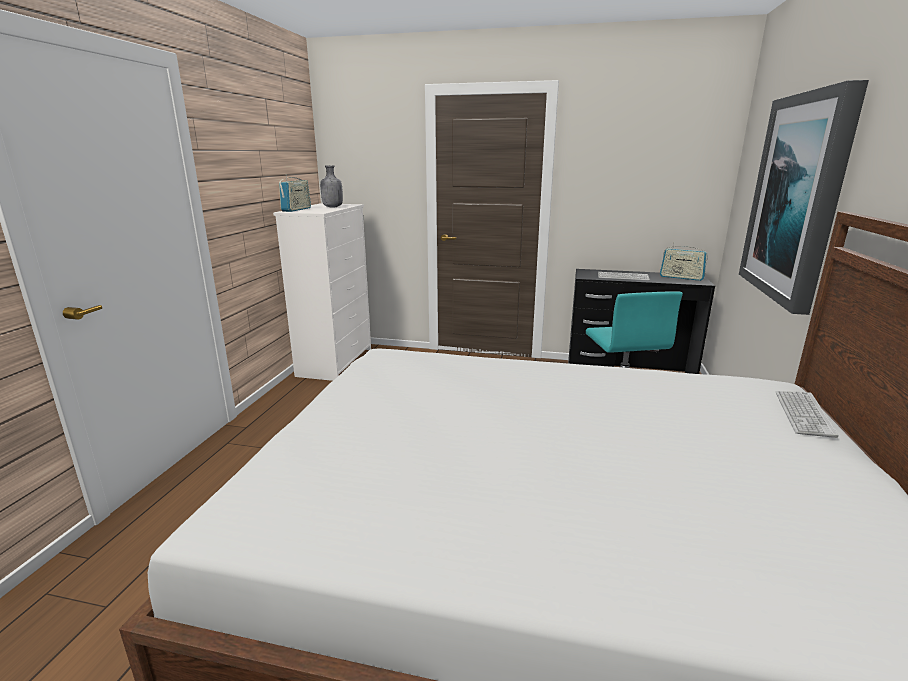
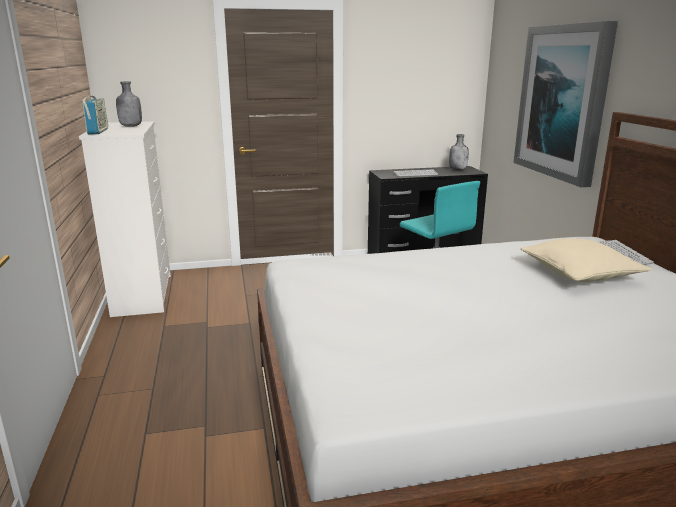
camera: 25 degrees left, 0 degrees up
radio [660,242,708,281] -> grey bottle [449,134,469,171]
none -> beige pillow [520,238,652,282]

